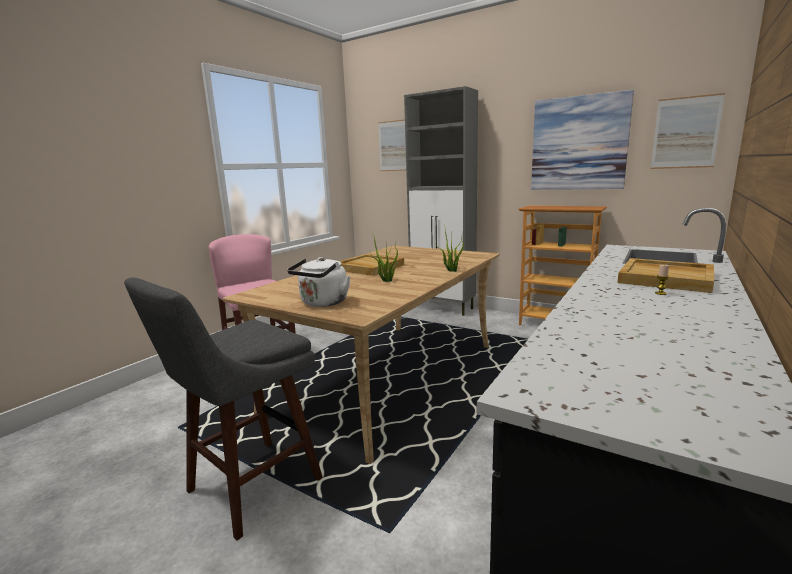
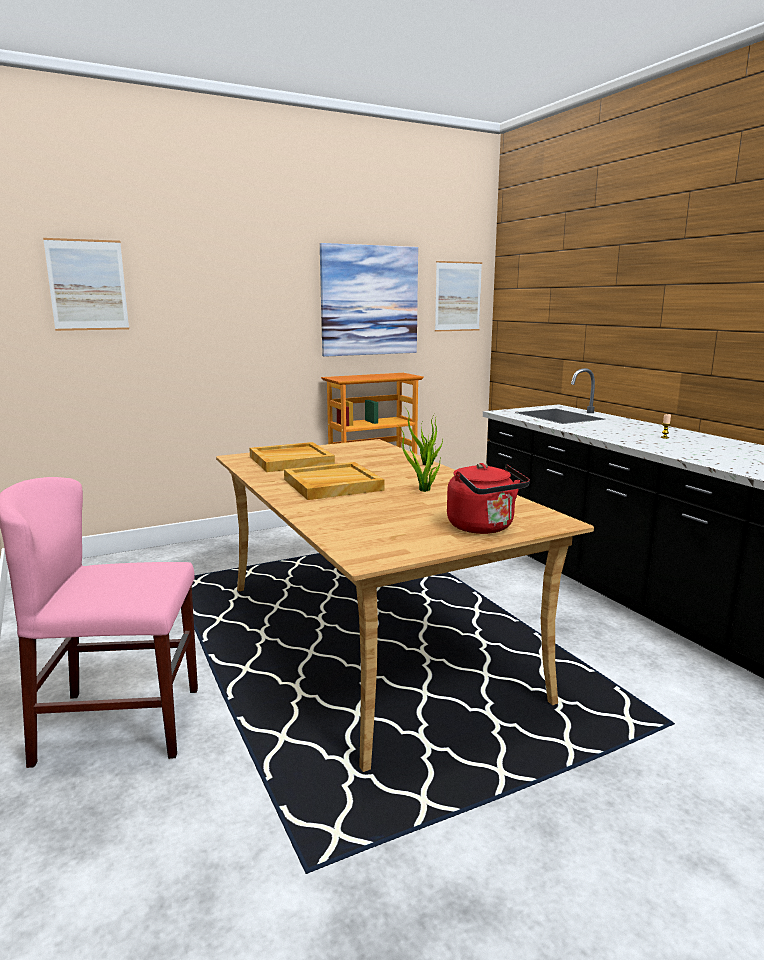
camera: 60 degrees left, 0 degrees up
grey stool [124,277,323,540] -> none
white kettle [287,257,351,307] -> red kettle [447,463,530,534]
grey cabinet [404,86,478,316] -> none
beige tray [617,258,714,293] -> beige tray moved to [249,442,335,472]

